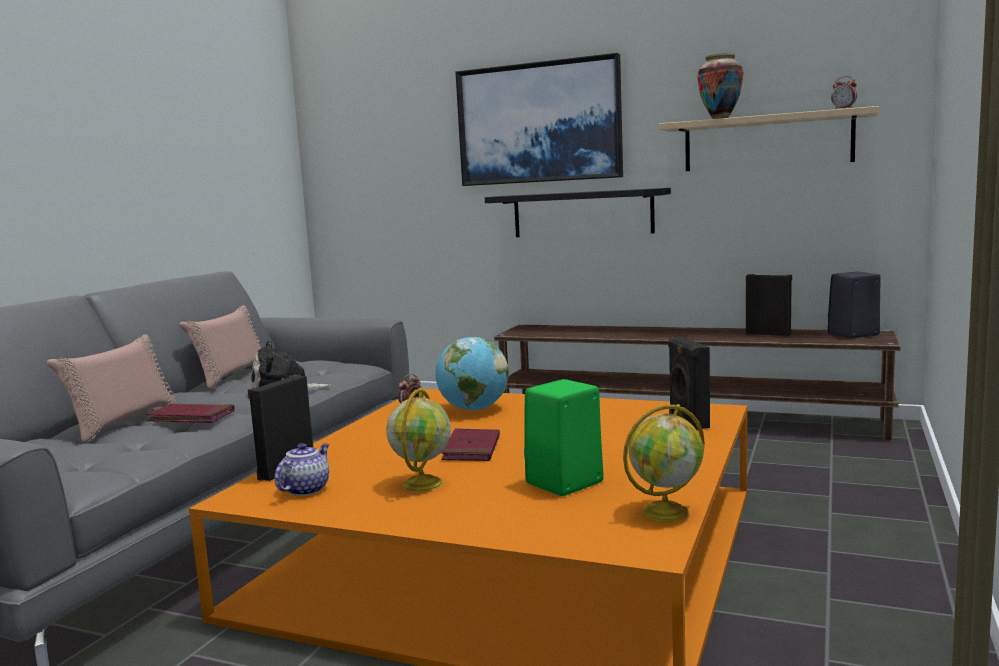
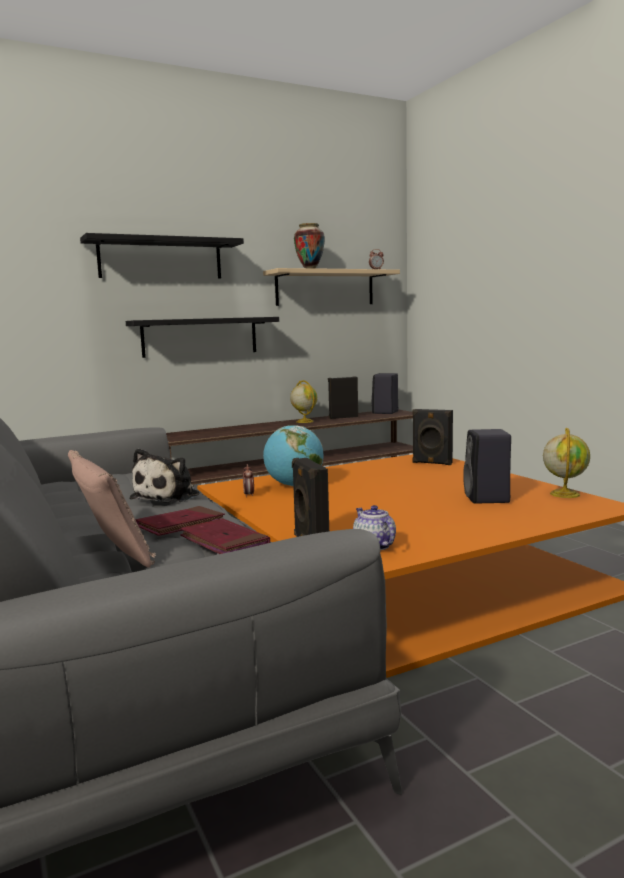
camera: 50 degrees left, 0 degrees up
beige pillow [180,305,262,389] -> none
globe [386,388,451,492] -> globe moved to [290,380,317,423]
red book [441,428,500,461] -> red book moved to [180,518,270,554]
picture [455,53,623,186] -> black shelf [80,233,244,279]
green speaker [524,379,604,496] -> black speaker [463,429,511,503]

